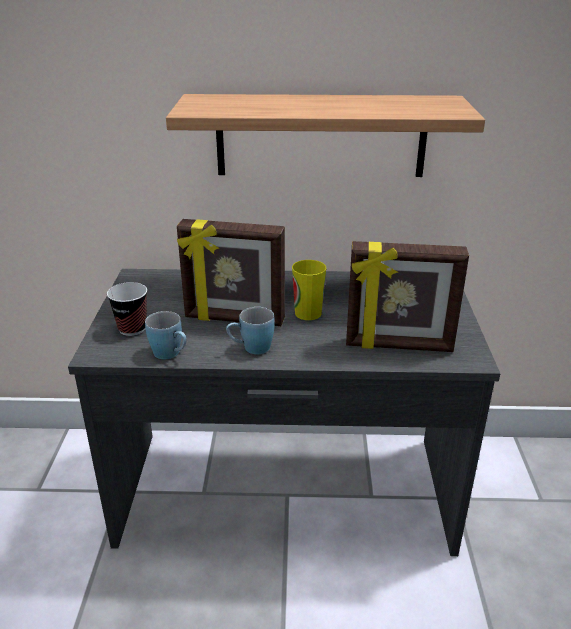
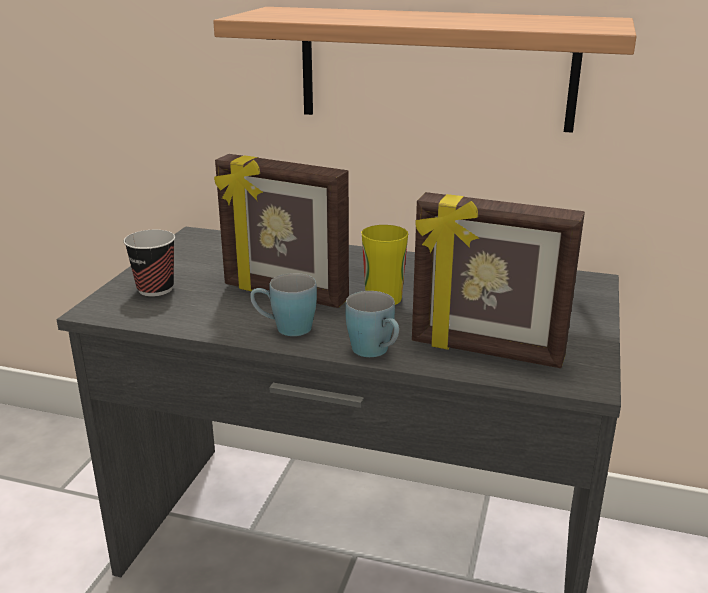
camera: 15 degrees right, 5 degrees down
blue mug [145,311,187,359] -> blue mug moved to [345,291,399,357]

